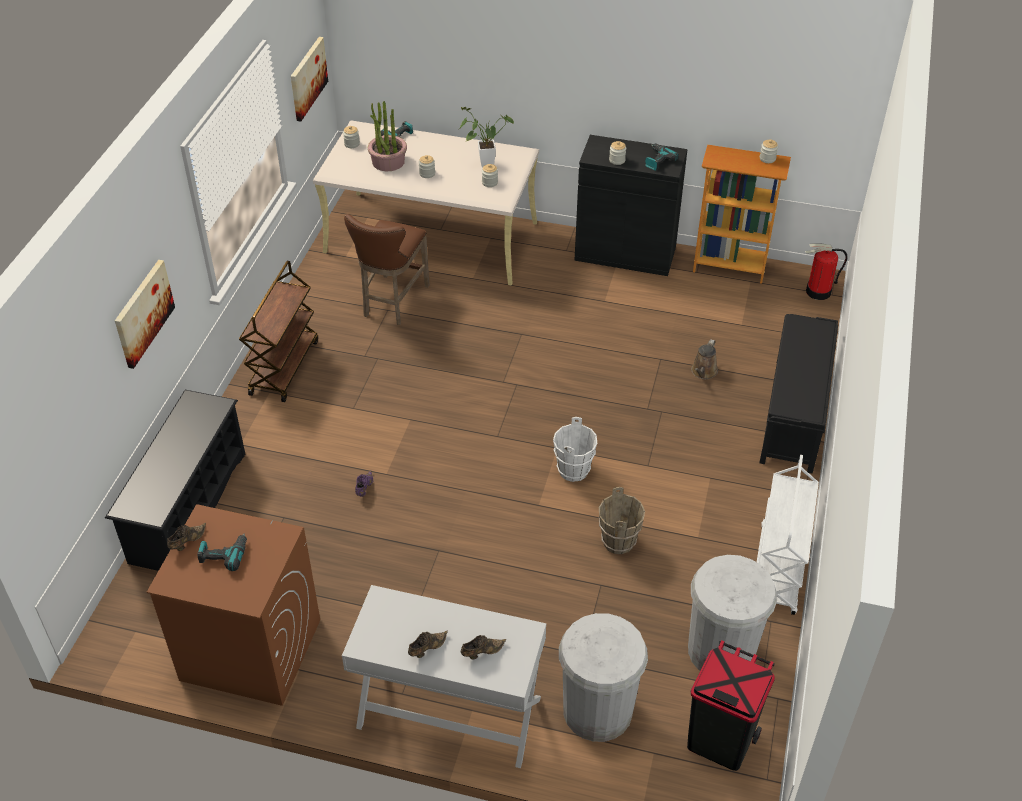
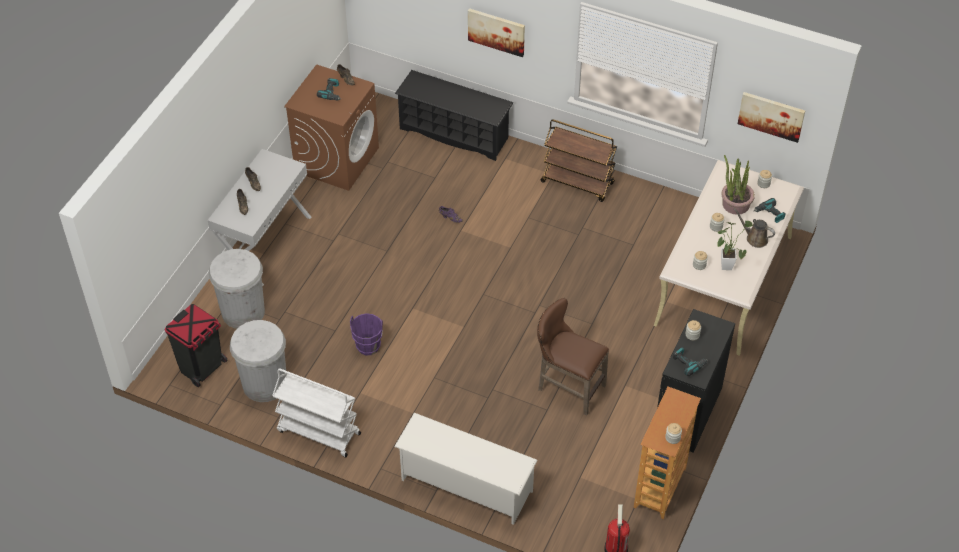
camera: 100 degrees right, 5 degrees up
brown stool [344,214,430,325] -> brown stool moved to [537,298,609,416]
white bucket [553,417,597,482] -> none
brown bucket [599,487,645,554] -> purple bucket [350,313,383,356]
brown watering can [691,339,718,379] -> brown watering can moved to [734,208,775,248]
black bench [759,314,838,473] -> white shoe rack [394,413,537,525]

